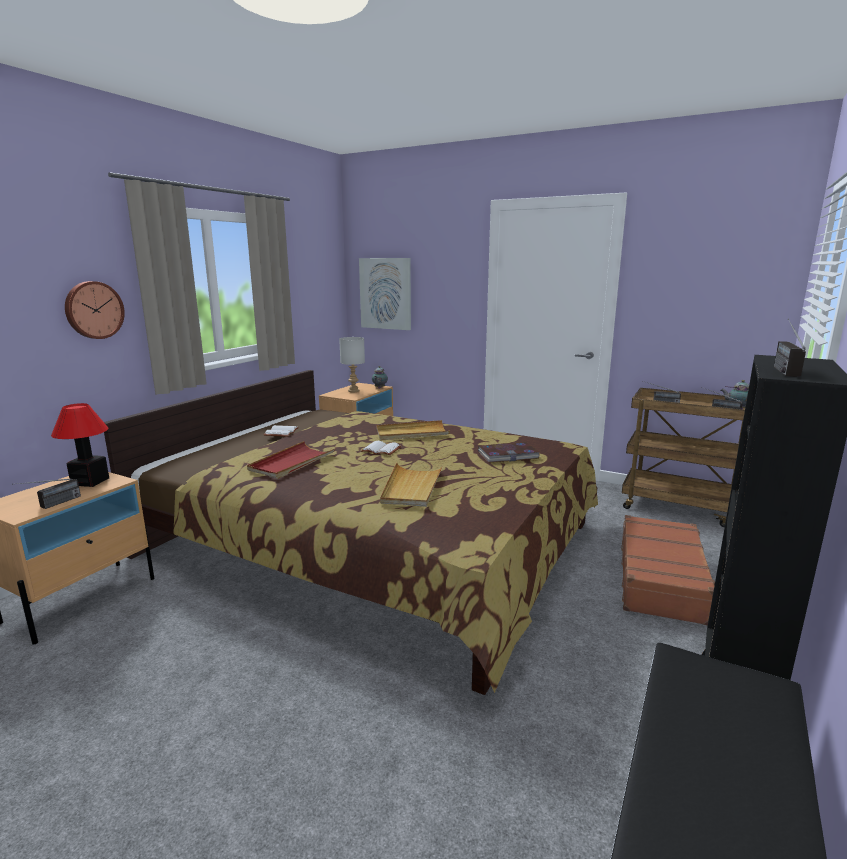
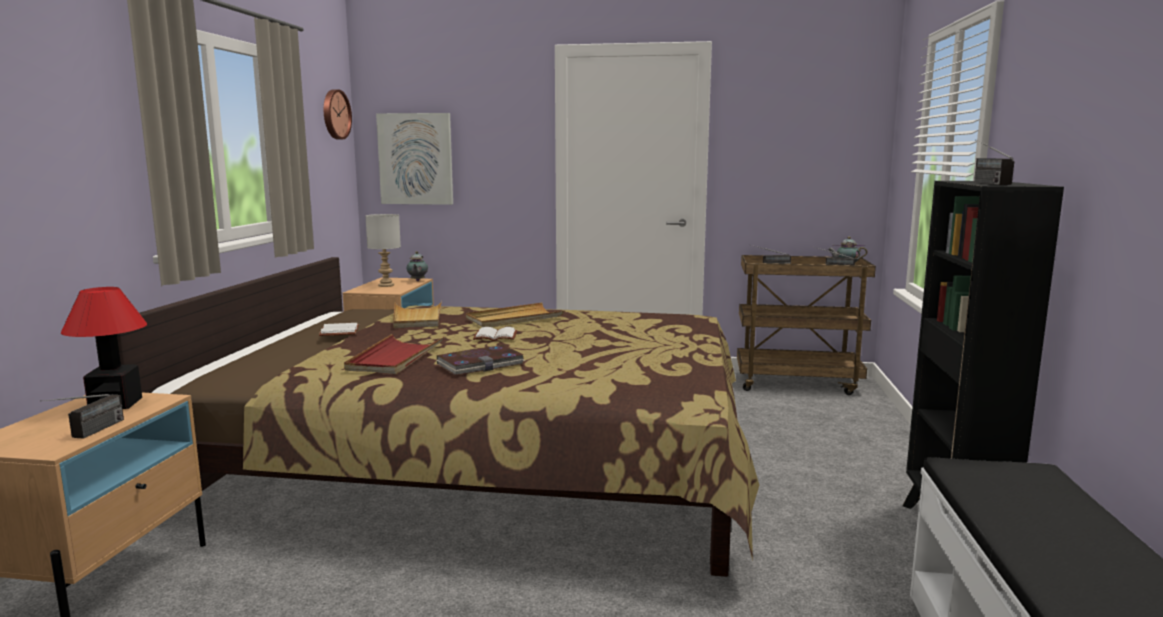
camera: 20 degrees left, 5 degrees down
wall clock [65,281,125,339] -> wall clock moved to [324,89,352,140]
beige tray [380,463,443,507] -> beige tray moved to [393,301,442,328]
book [478,442,540,462] -> book moved to [437,345,525,375]
brown suitcase [621,515,715,625] -> none

